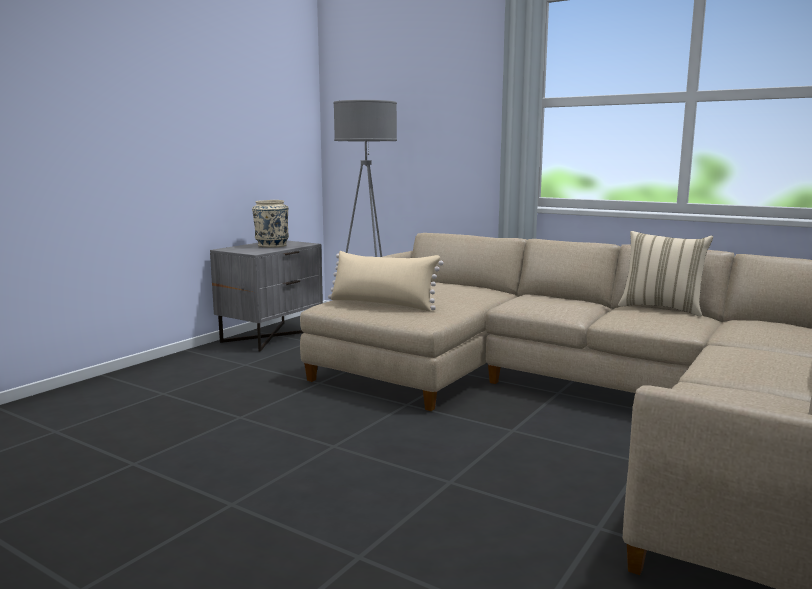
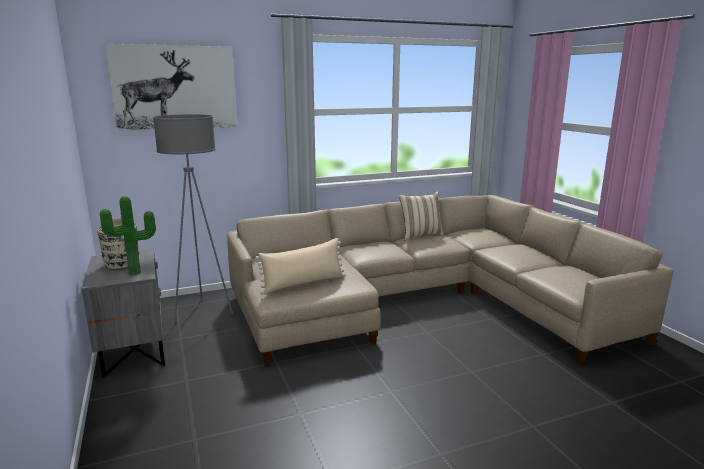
camera: 55 degrees left, 5 degrees up
none -> potted plant [100,196,156,275]
none -> picture [105,44,238,131]

